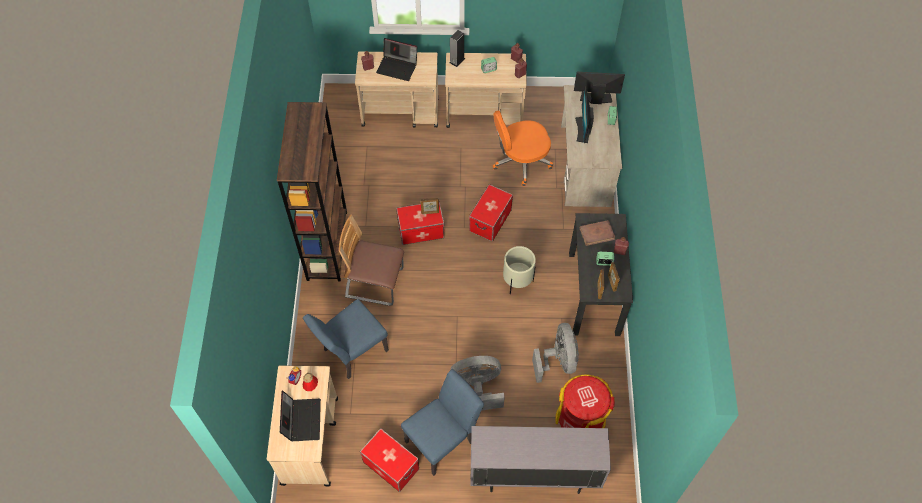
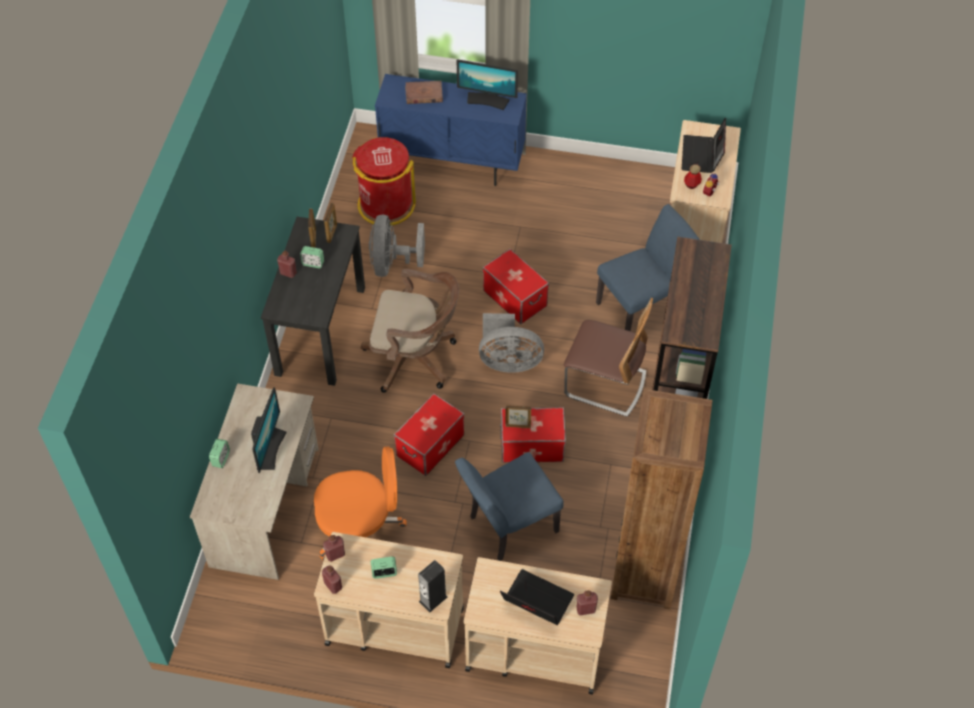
camera: 170 degrees left, 5 degrees down
storage box [360,428,419,492] -> storage box moved to [483,249,549,324]
blue chair [401,369,484,476] -> blue chair moved to [455,452,564,561]
grey fan [450,356,505,410] -> grey fan moved to [479,313,544,373]
grey cabinet [470,426,611,494] -> blue cabinet [375,74,527,186]
beige planter [503,246,536,294] -> brown office chair [361,269,459,393]
monitor [574,72,625,104] -> monitor moved to [457,59,518,110]
brown book [580,220,615,246] -> brown book moved to [405,81,443,104]
none -> brown bookcase [611,389,713,610]

